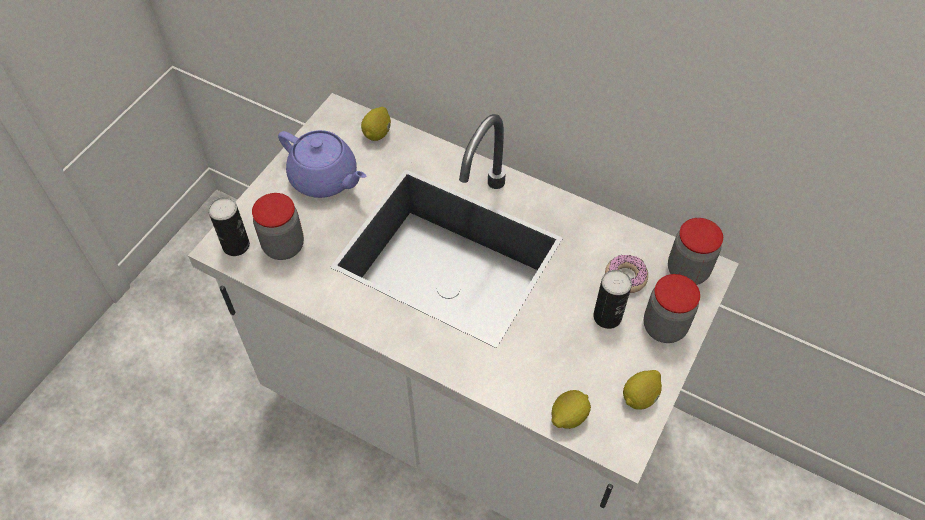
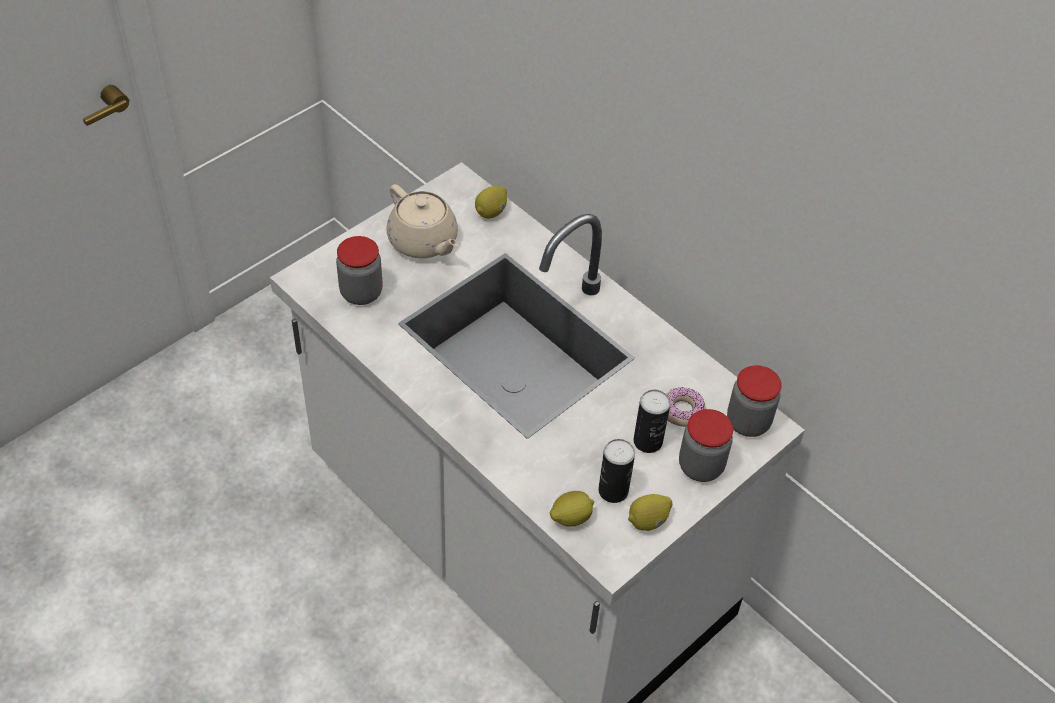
camera: 15 degrees right, 5 degrees down
can [208,197,250,256] -> can moved to [598,439,635,503]
purple teapot [278,130,366,198] -> beige teapot [387,184,458,258]

